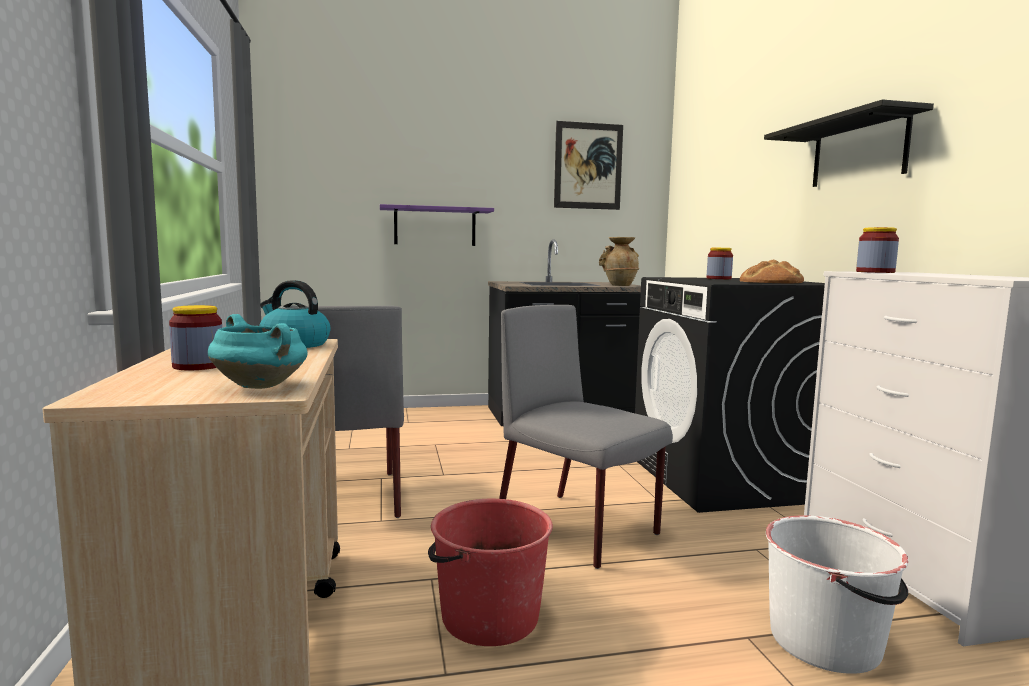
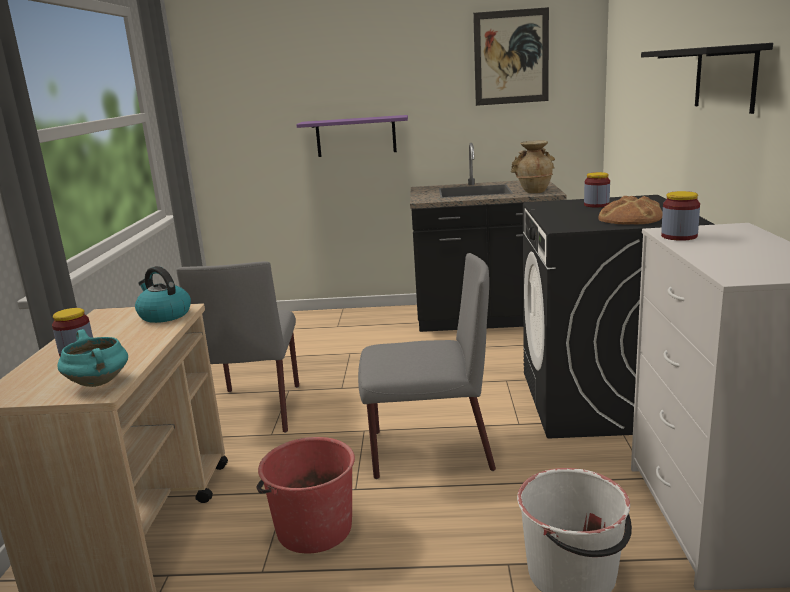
camera: 15 degrees right, 10 degrees up
grey chair [499,305,673,569] -> grey chair turned 120 degrees clockwise [358,253,496,479]

